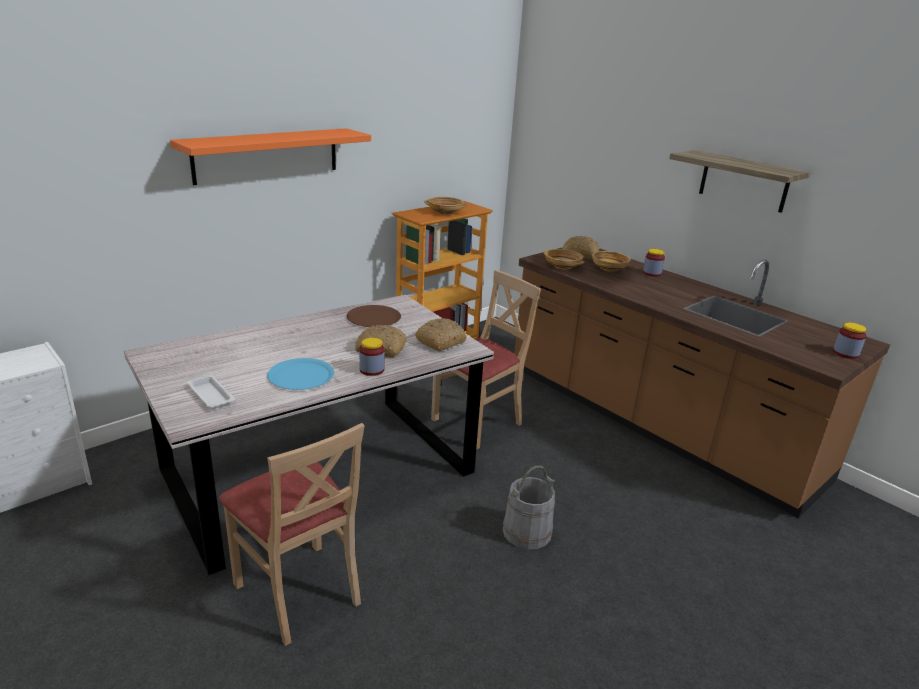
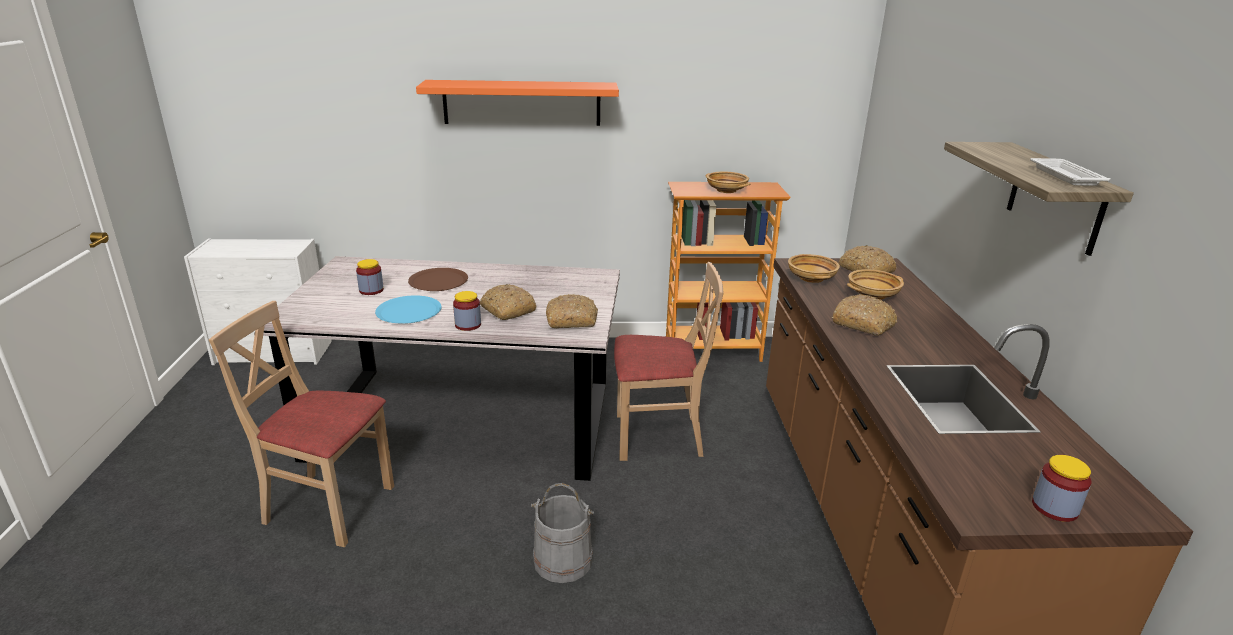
camera: 40 degrees right, 0 degrees up
white tray [187,375,236,409] -> white tray moved to [1030,158,1111,186]
beige chair [219,423,365,646] -> beige chair turned 105 degrees clockwise [209,301,394,547]
brown plate [347,305,401,327] -> brown plate moved to [408,268,468,291]
jar [643,249,665,277] -> jar moved to [356,259,384,295]
none -> bread [832,294,897,336]

